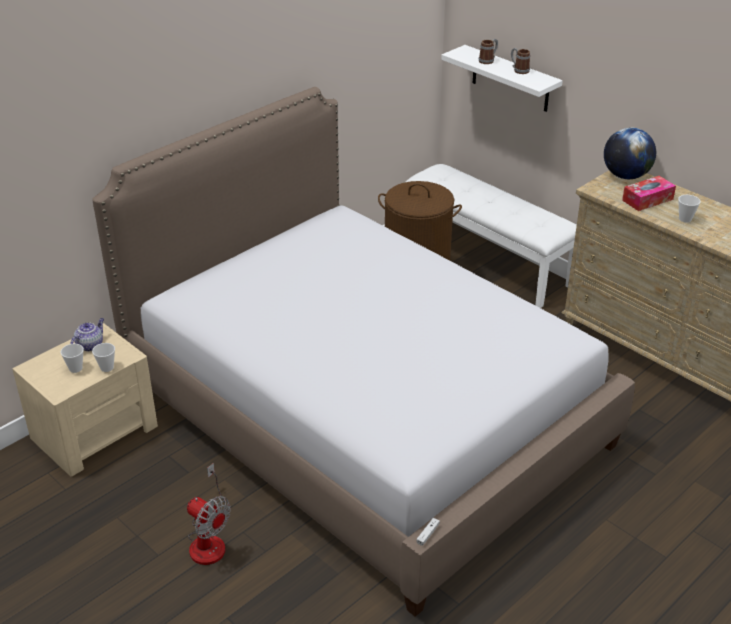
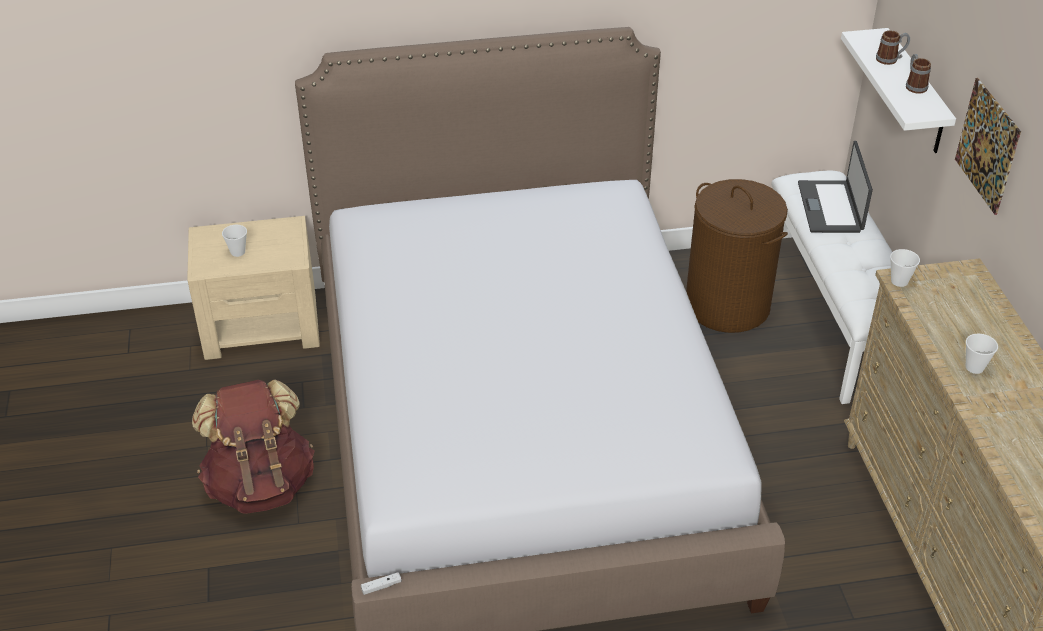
camera: 35 degrees right, 5 degrees up
teapot [70,318,104,351] -> none
cup [92,343,115,372] -> cup moved to [890,249,920,287]
fan [187,463,231,565] -> brown backpack [192,380,315,514]
globe [604,128,656,179] -> none
tissue box [622,176,676,211] -> none
none -> laptop [798,141,873,233]
none -> picture [955,78,1021,215]

